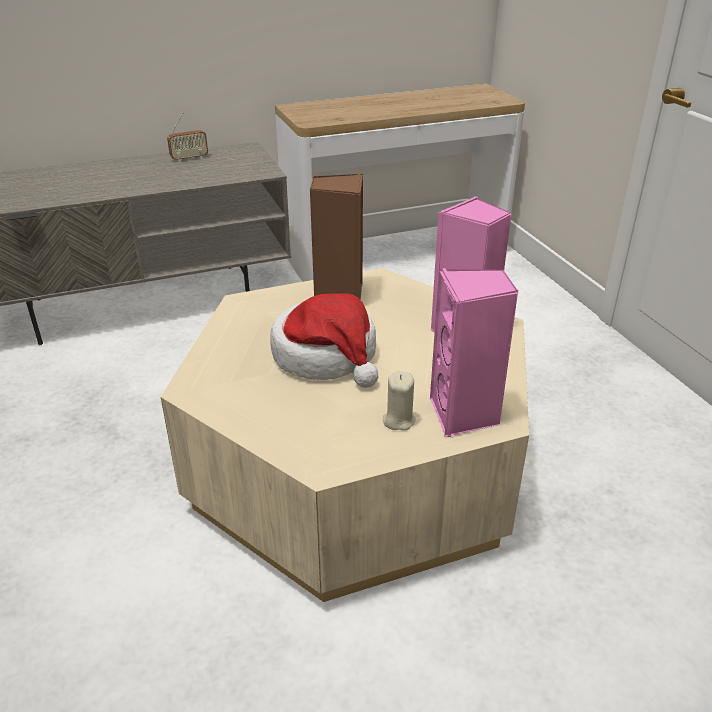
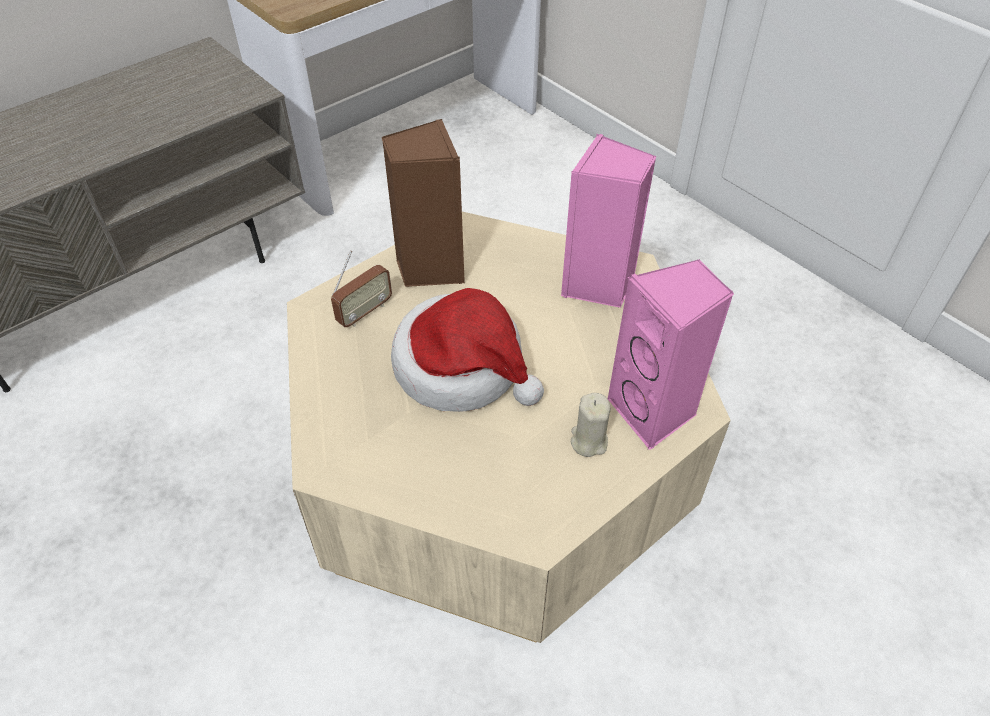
camera: 20 degrees left, 15 degrees up
radio [167,112,208,162] -> radio moved to [331,250,392,327]

